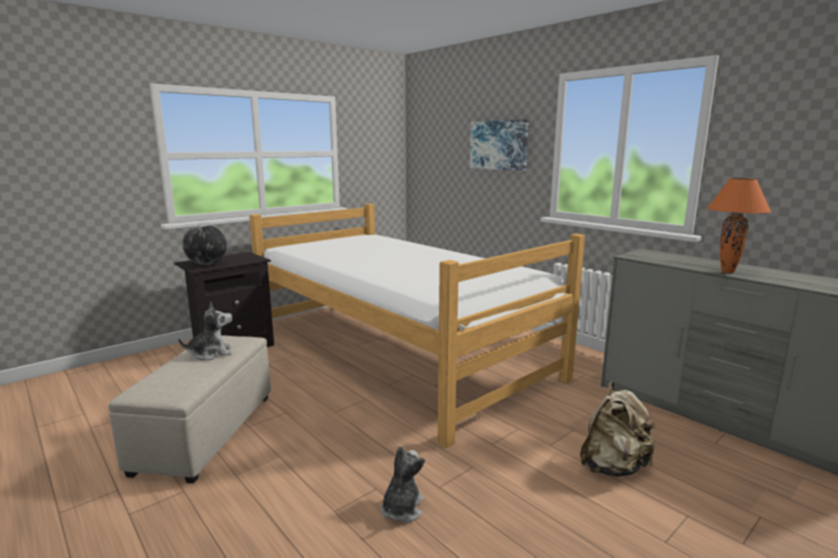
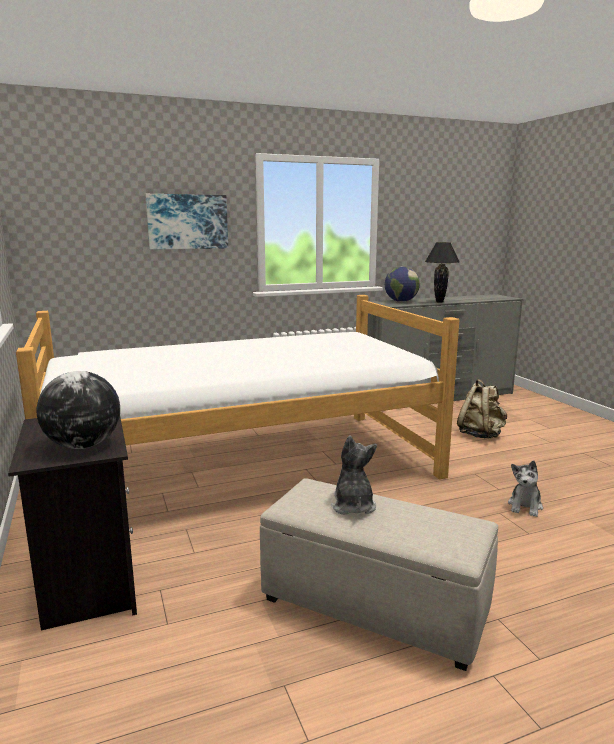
camera: 70 degrees left, 0 degrees up
plush toy [381,446,425,523] -> plush toy turned 105 degrees counterclockwise [508,460,543,517]
orange table lamp [707,178,771,273] -> black table lamp [425,242,459,303]
none -> globe [385,267,420,302]

